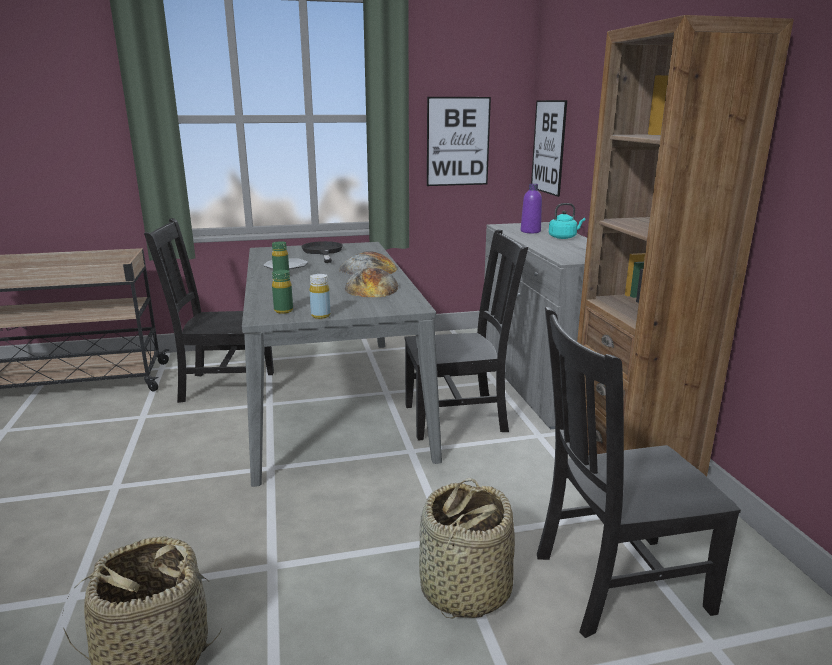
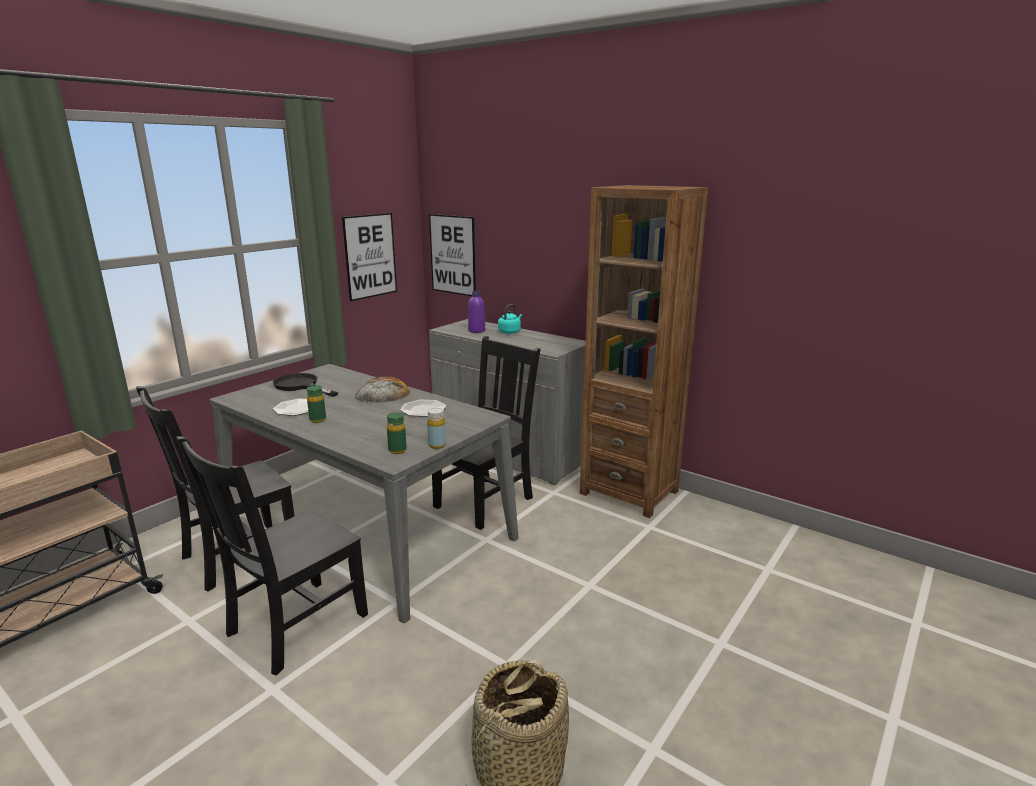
camera: 40 degrees left, 0 degrees up
bread [345,268,399,297] -> plate [400,400,446,417]
basket [419,478,515,618] -> none
black chair [537,307,741,638] -> black chair moved to [176,436,368,676]

